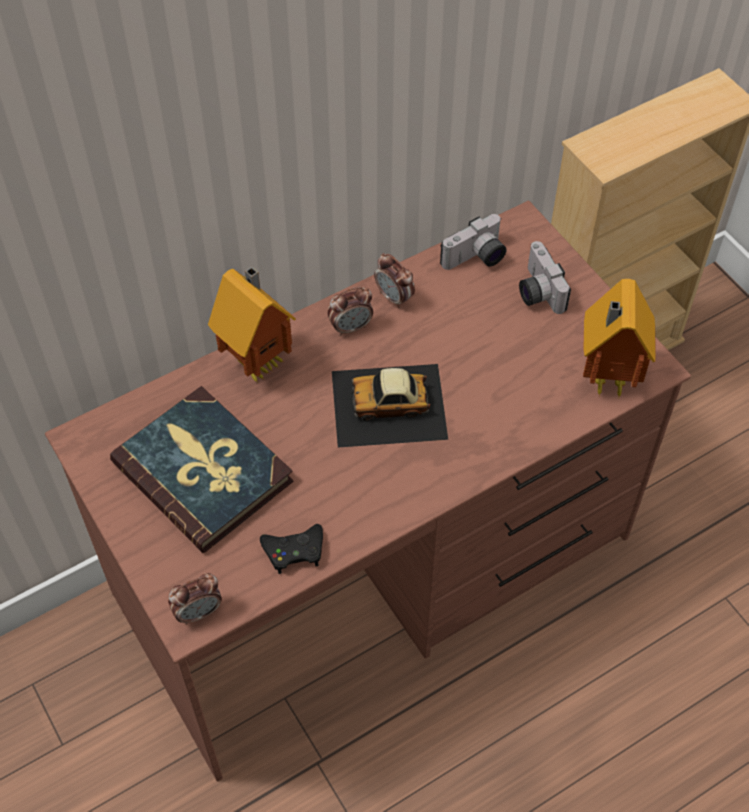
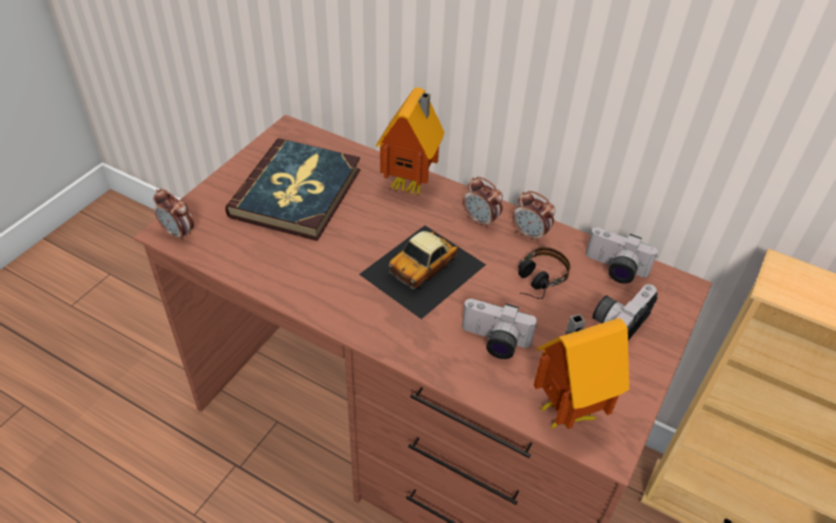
camera: 60 degrees right, 10 degrees down
black game controller [260,524,323,574] -> none
toy car [332,364,448,448] -> toy car turned 105 degrees counterclockwise [359,226,486,319]
alarm clock [374,253,415,308] -> alarm clock turned 75 degrees counterclockwise [513,191,555,242]
none -> camera [462,299,537,359]
none -> headphones [518,247,571,299]

